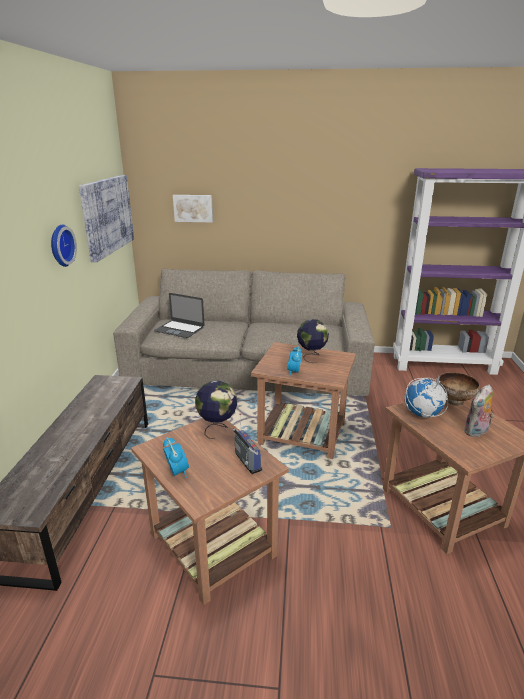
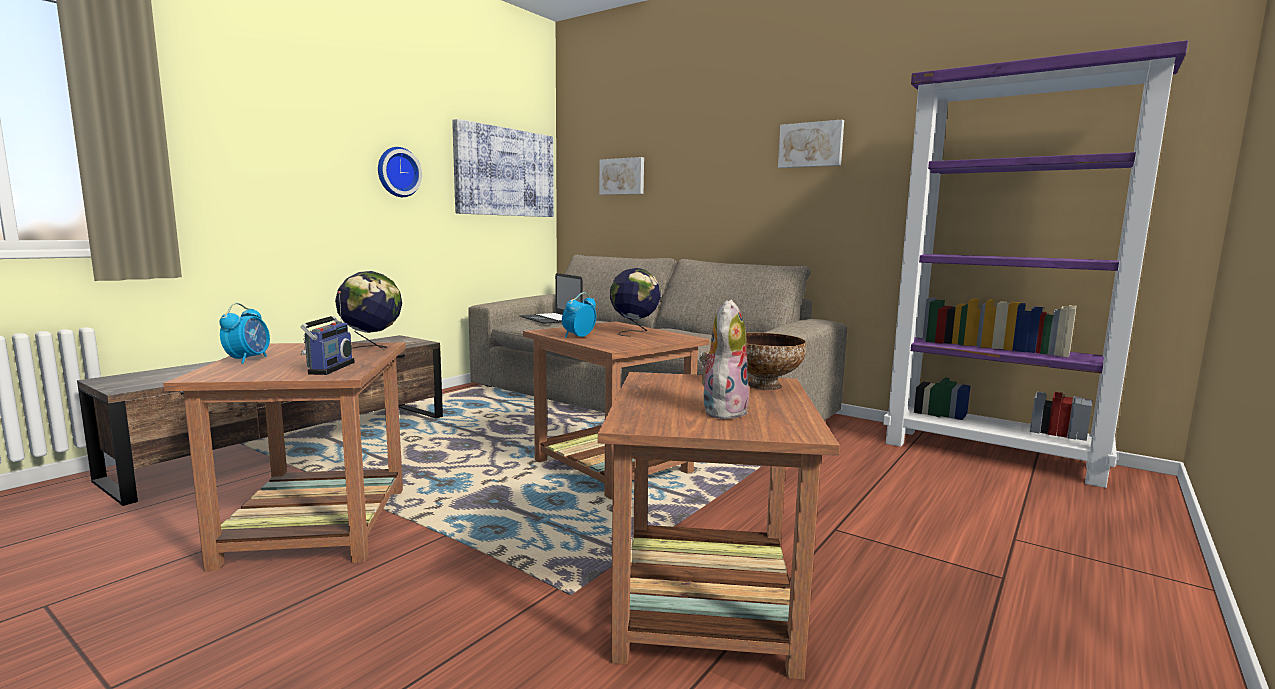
camera: 30 degrees right, 15 degrees down
globe [404,376,448,418] -> none
plush toy [463,384,494,437] -> plush toy turned 120 degrees clockwise [699,300,749,419]
none -> picture [778,120,844,168]

